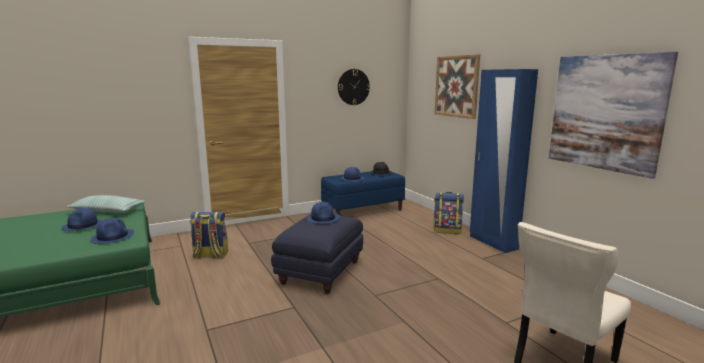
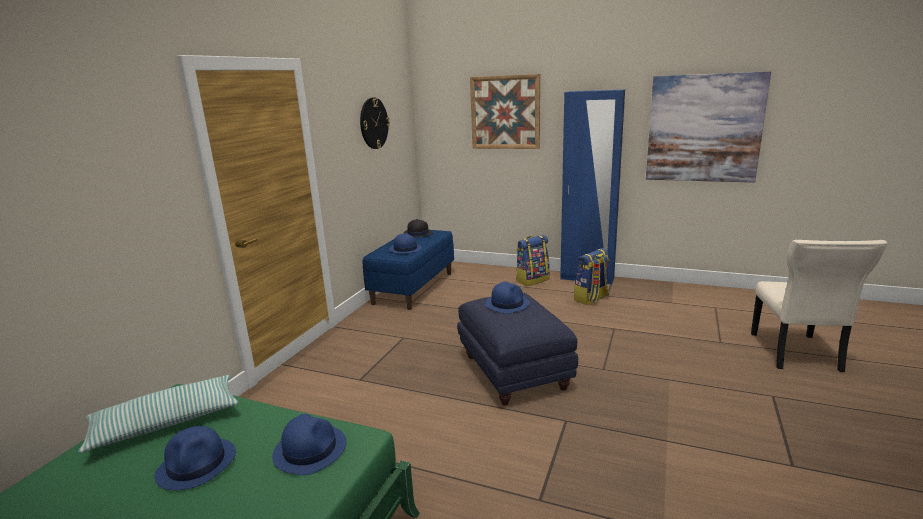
camera: 40 degrees left, 5 degrees up
backpack [190,212,228,258] -> backpack moved to [574,248,610,305]

